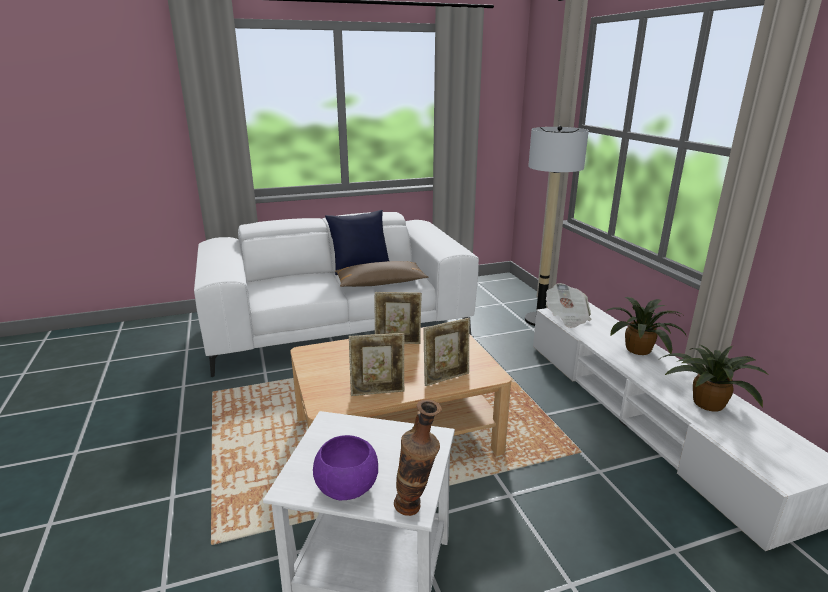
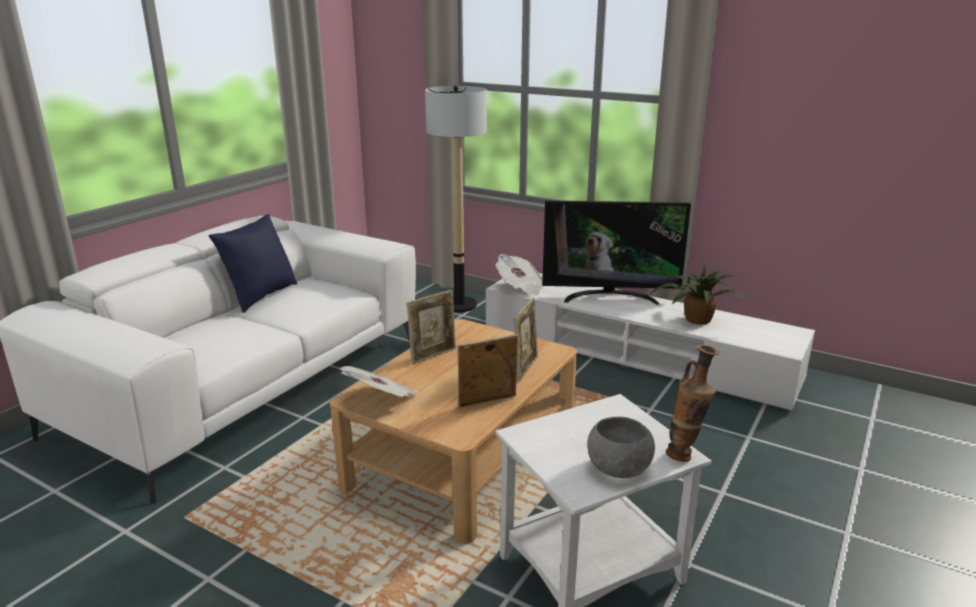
camera: 40 degrees left, 0 degrees up
purple bowl [313,435,378,501] -> grey bowl [587,417,655,478]
brown pillow [335,261,429,287] -> none
picture frame [349,333,405,396] -> picture frame turned 150 degrees counterclockwise [457,334,518,407]
potted plant [604,297,687,355] -> television [542,200,691,305]
none -> newspaper [340,366,420,397]

